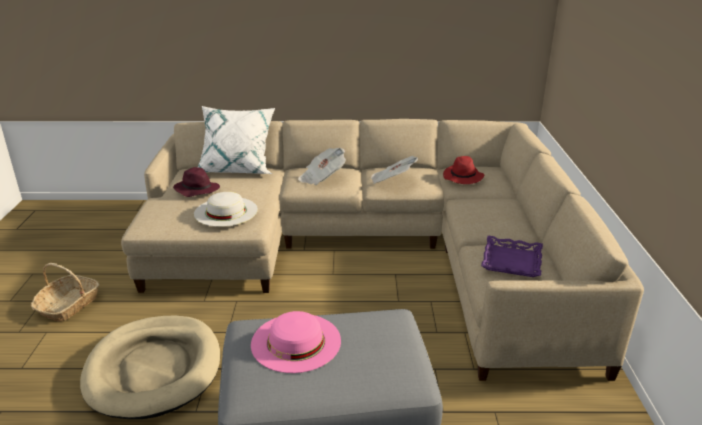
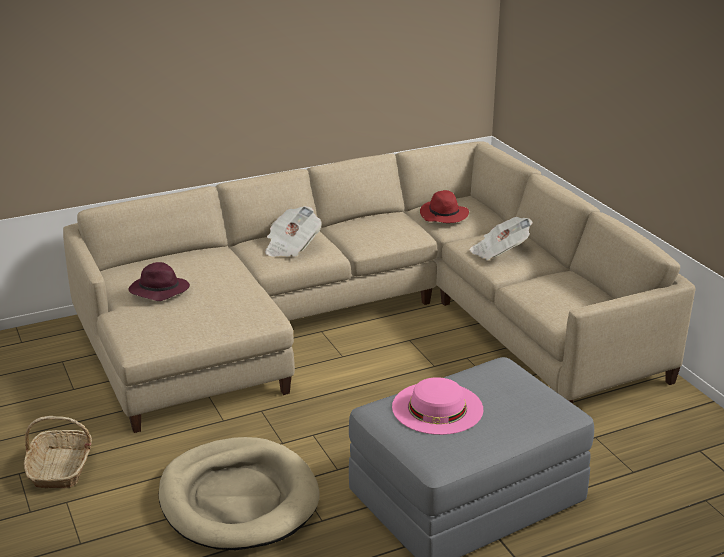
camera: 25 degrees left, 0 degrees up
white hat [194,192,258,227] -> none
white pillow [198,106,275,174] -> none
newspaper [371,156,418,184] -> newspaper moved to [469,217,533,260]
purple tray [481,236,543,277] -> none

